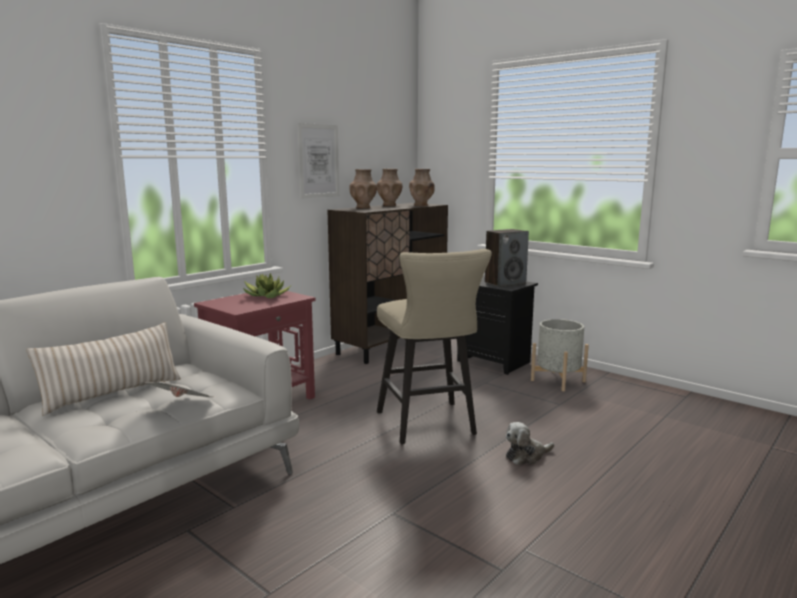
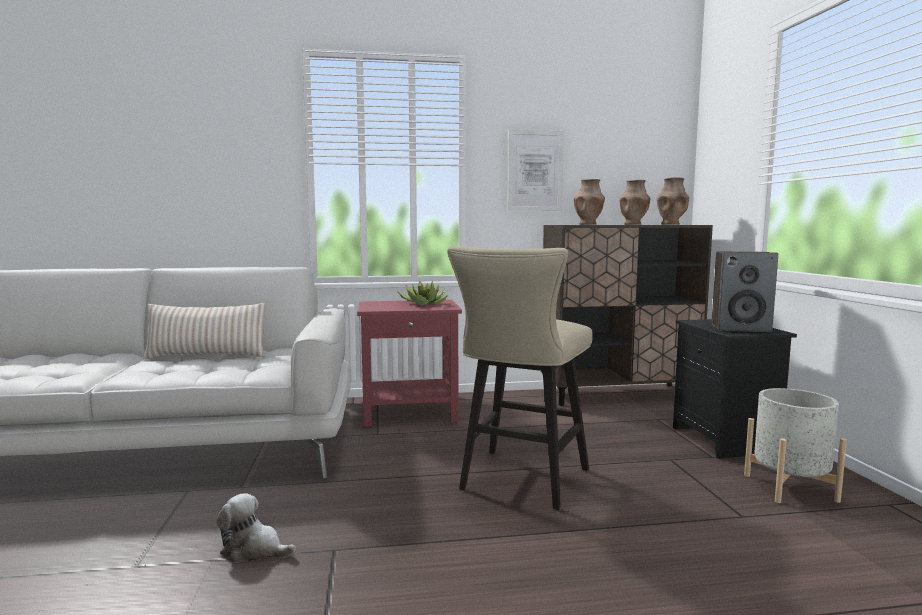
camera: 40 degrees right, 5 degrees down
newspaper [142,382,216,397] -> none
plush toy [506,422,554,465] -> plush toy moved to [216,493,296,563]

